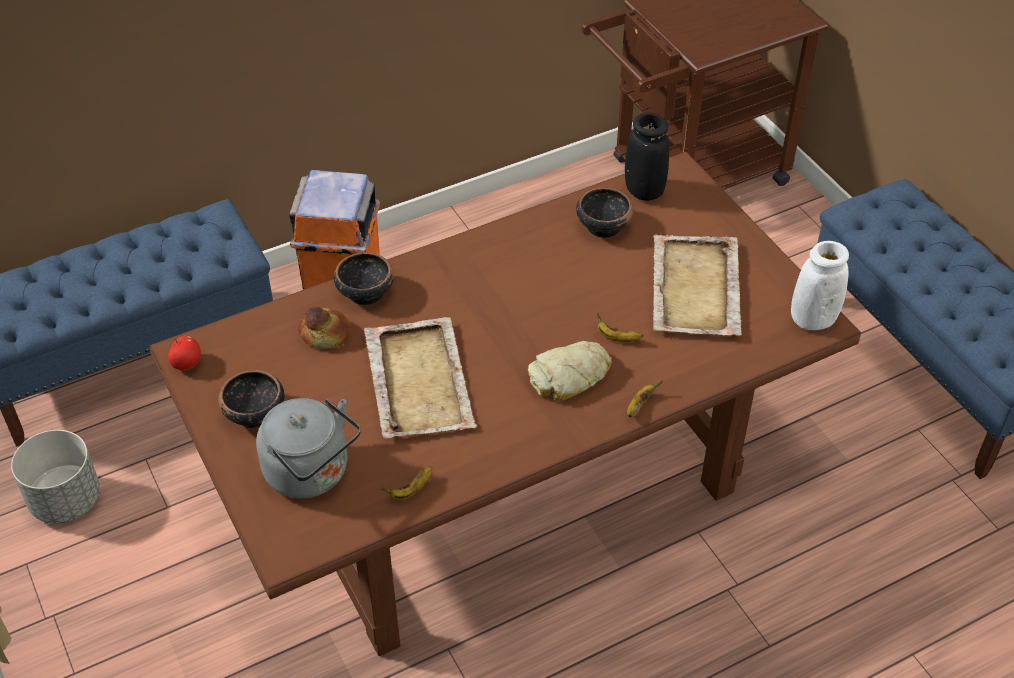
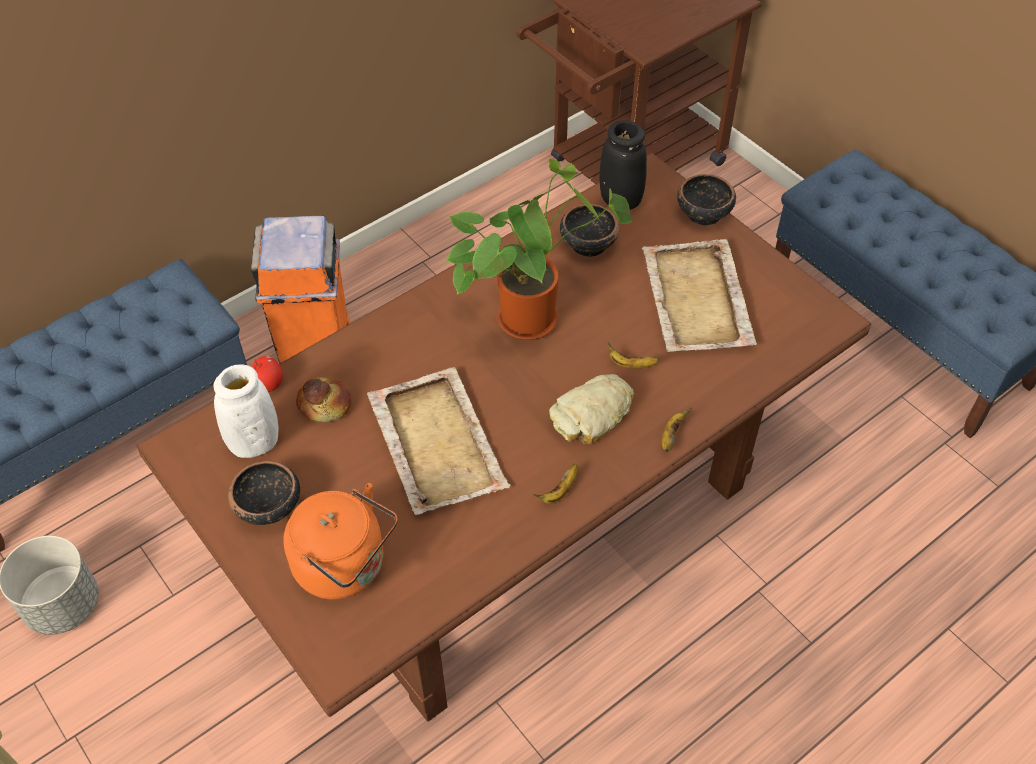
camera: 10 degrees left, 5 degrees up
apple [168,336,201,370] -> apple moved to [252,356,283,392]
grey kettle [256,398,361,499] -> orange kettle [283,483,398,600]
bowl [334,252,394,305] -> bowl moved to [677,174,736,226]
banana [381,466,432,500] -> banana moved to [534,464,577,504]
white vase [791,241,849,330] -> white vase moved to [214,364,278,458]
none -> potted plant [444,159,632,340]

